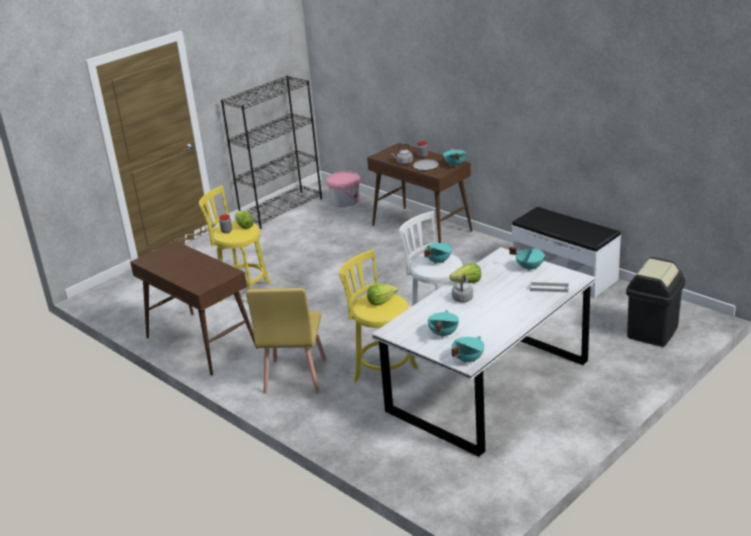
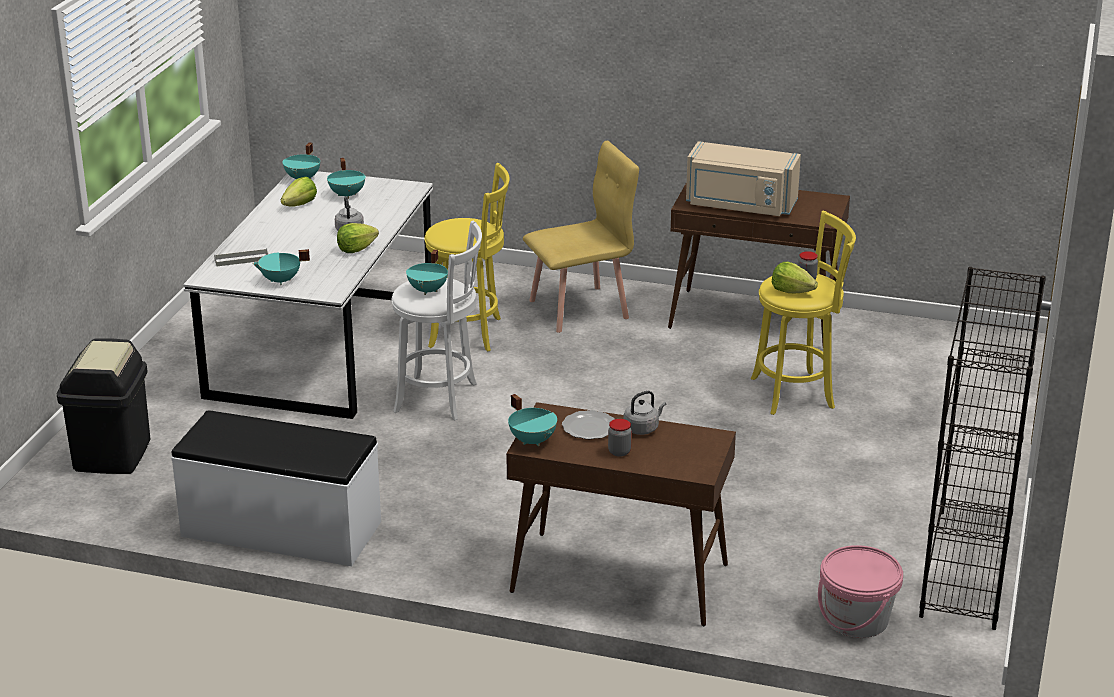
camera: 150 degrees right, 0 degrees up
yellow chair [246,288,327,394] -> yellow chair turned 90 degrees clockwise [523,141,639,333]
lettuce [367,284,397,306] -> lettuce moved to [281,177,317,206]
none -> beige microwave [686,141,801,216]

